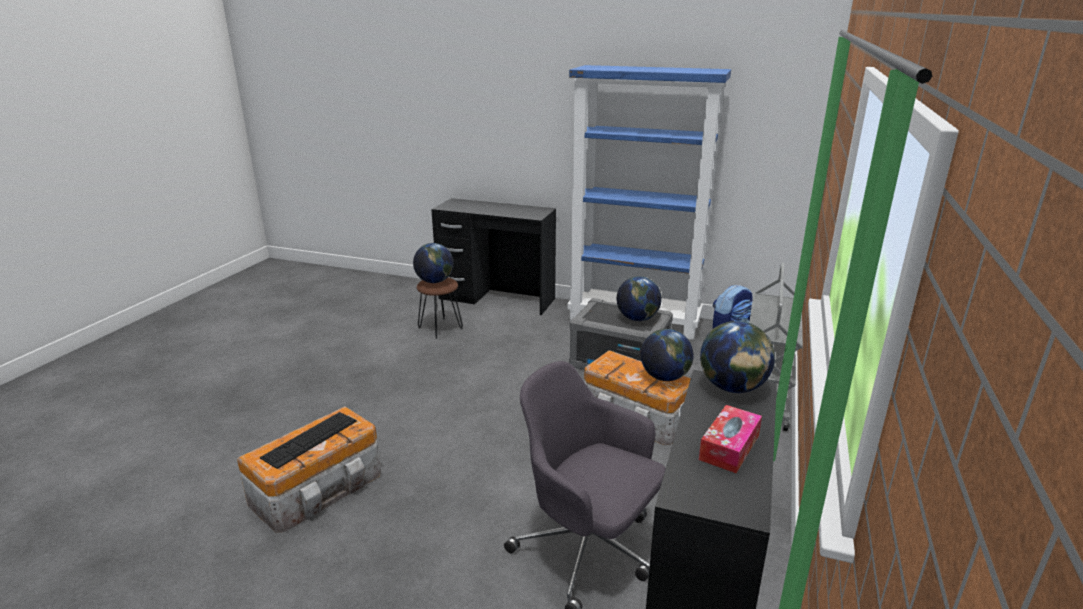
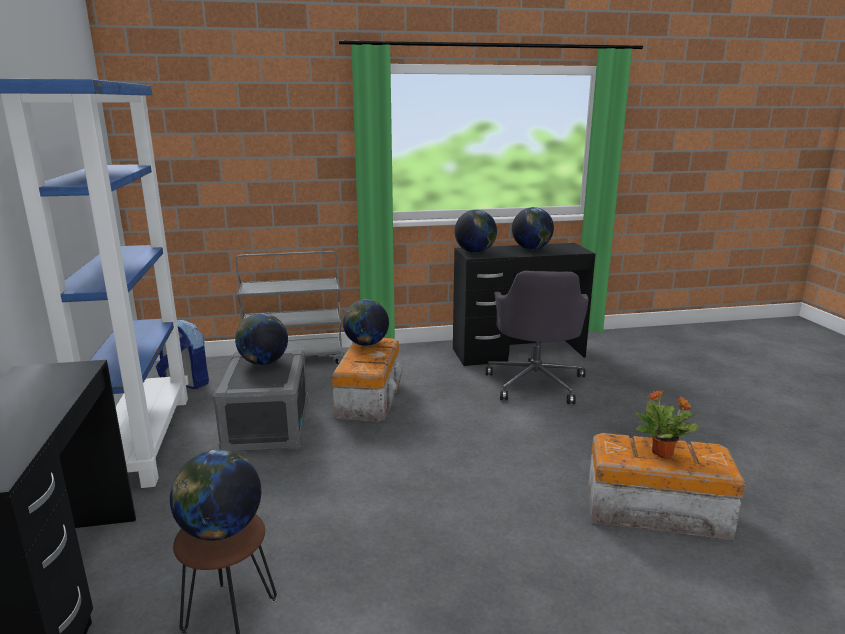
camera: 120 degrees left, 5 degrees down
keyboard [260,412,357,469] -> potted plant [636,390,700,458]
tissue box [699,405,762,473] -> globe [512,207,554,250]

